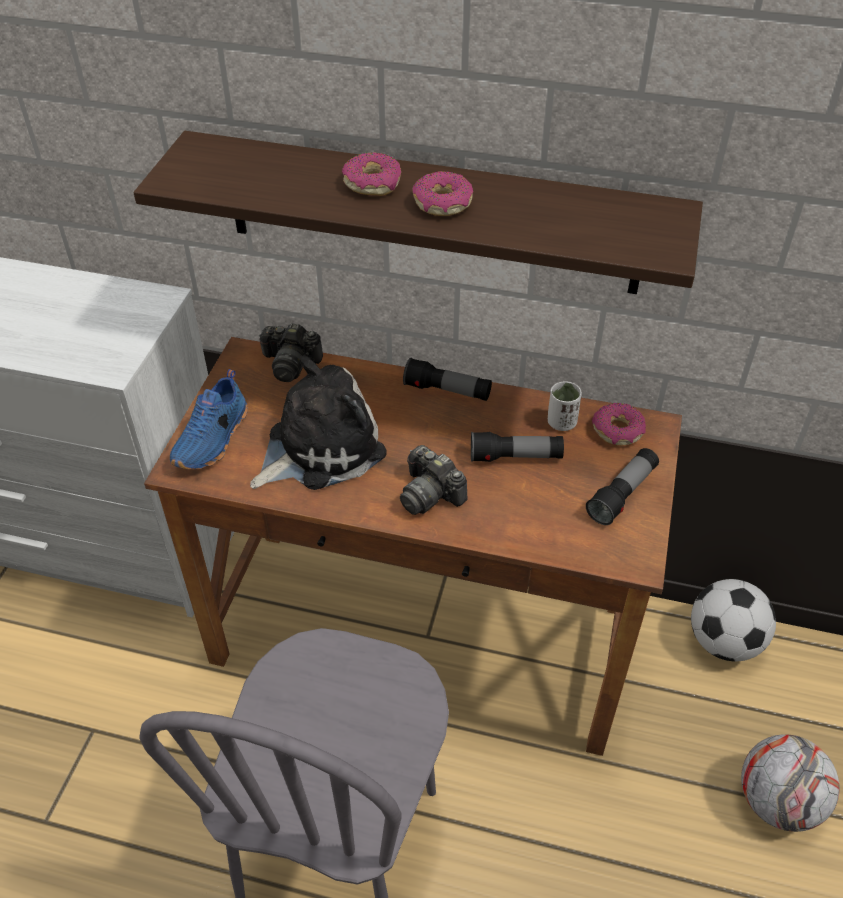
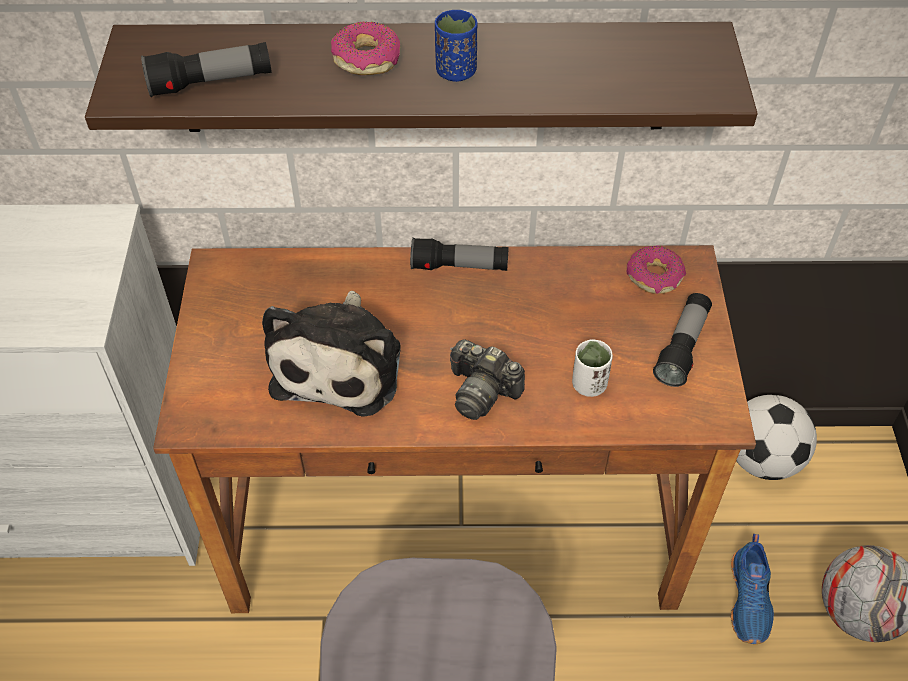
camera: 15 degrees left, 5 degrees up
blue shoe [170,369,248,470] -> blue shoe moved to [731,534,774,644]
plush toy [250,355,387,490] -> plush toy turned 150 degrees clockwise [262,291,401,416]
camera [258,323,323,382] -> none
donut [412,171,473,216] -> blue cup [435,10,477,82]
flashlight [471,432,564,462] -> flashlight moved to [141,42,272,97]
white cup [548,381,582,431] -> white cup moved to [572,339,613,397]

